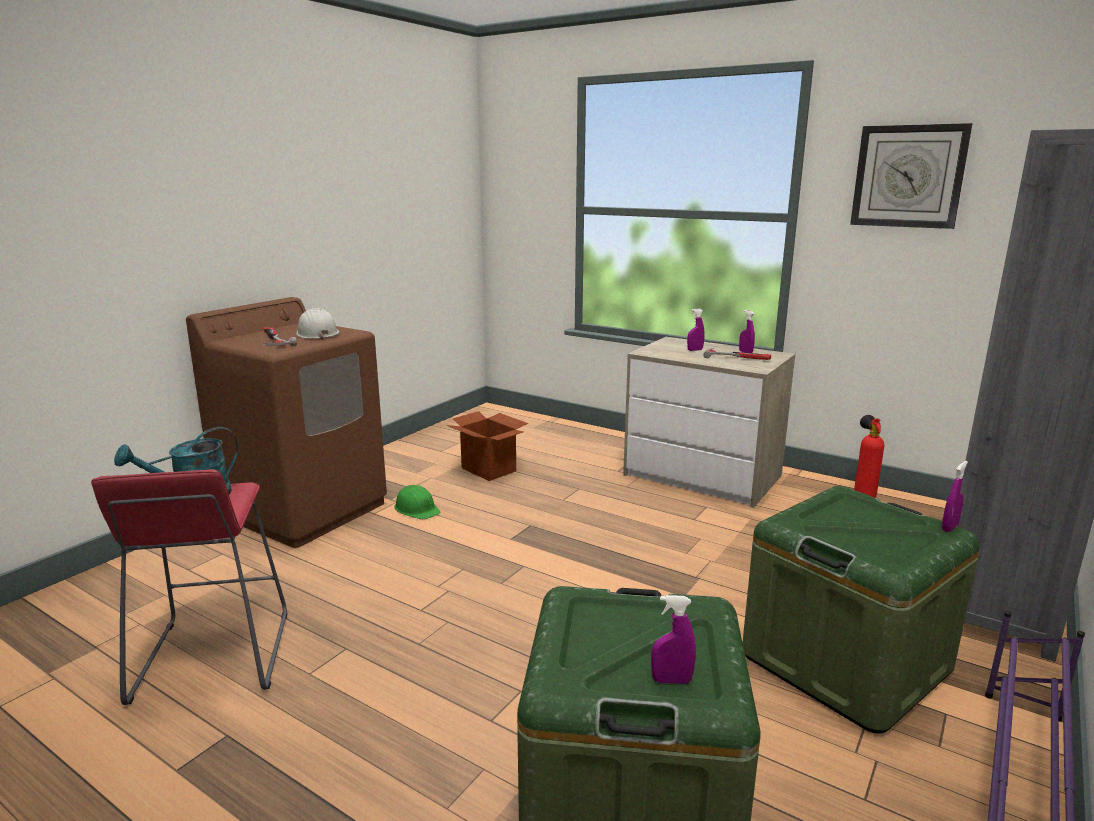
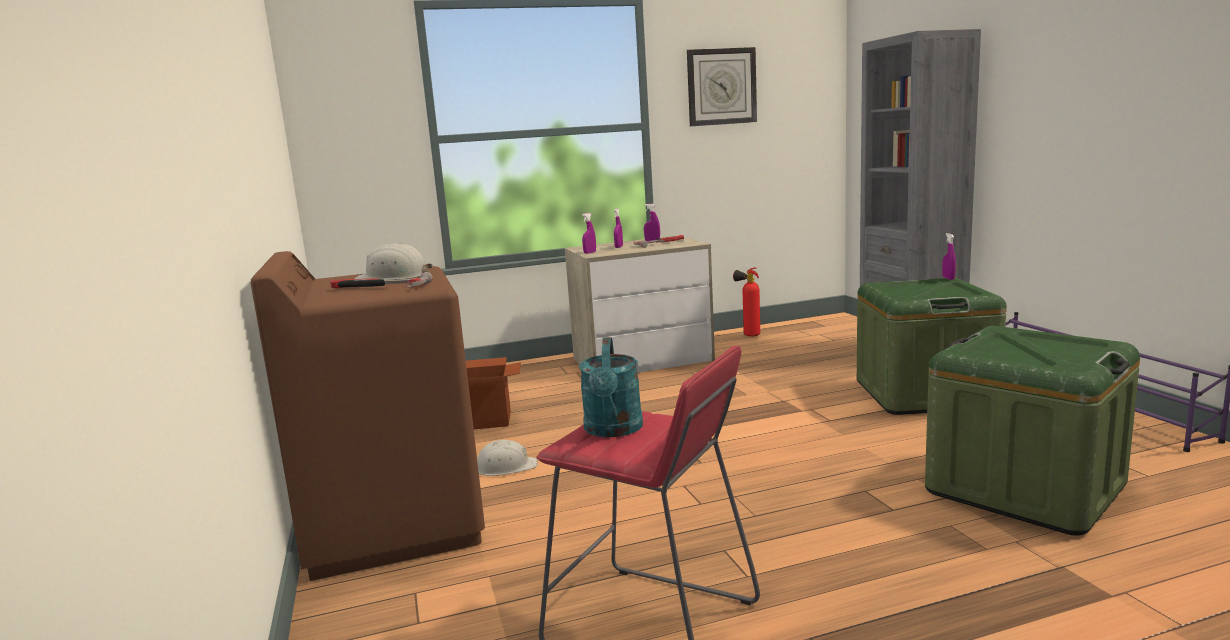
camera: 50 degrees left, 5 degrees down
green hard hat [394,485,441,519] -> white hard hat [477,440,538,476]
purple spray bottle [651,595,696,684] -> purple spray bottle moved to [582,213,596,254]

